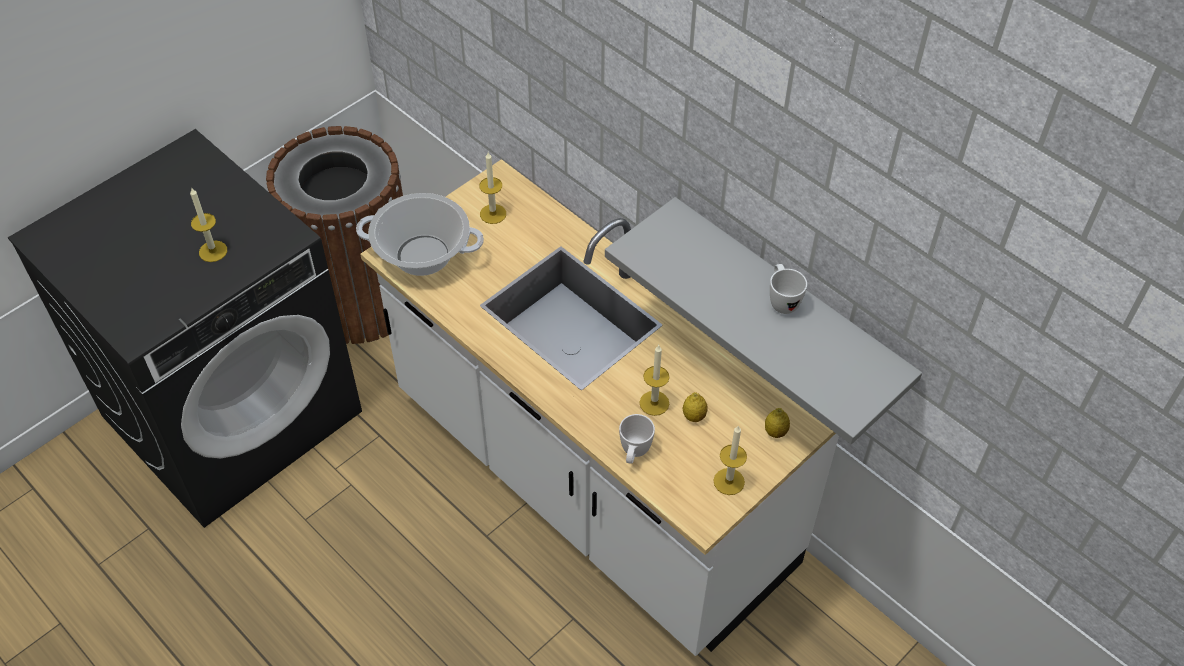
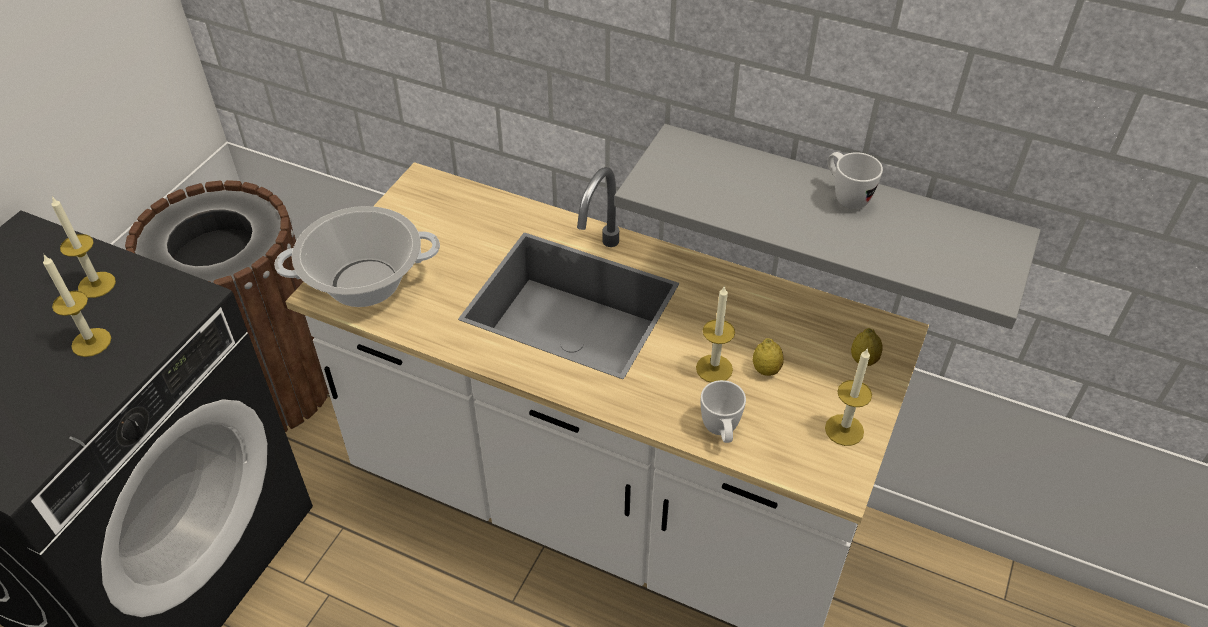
camera: 20 degrees left, 5 degrees down
candle [479,152,506,224] -> candle moved to [52,196,116,298]

